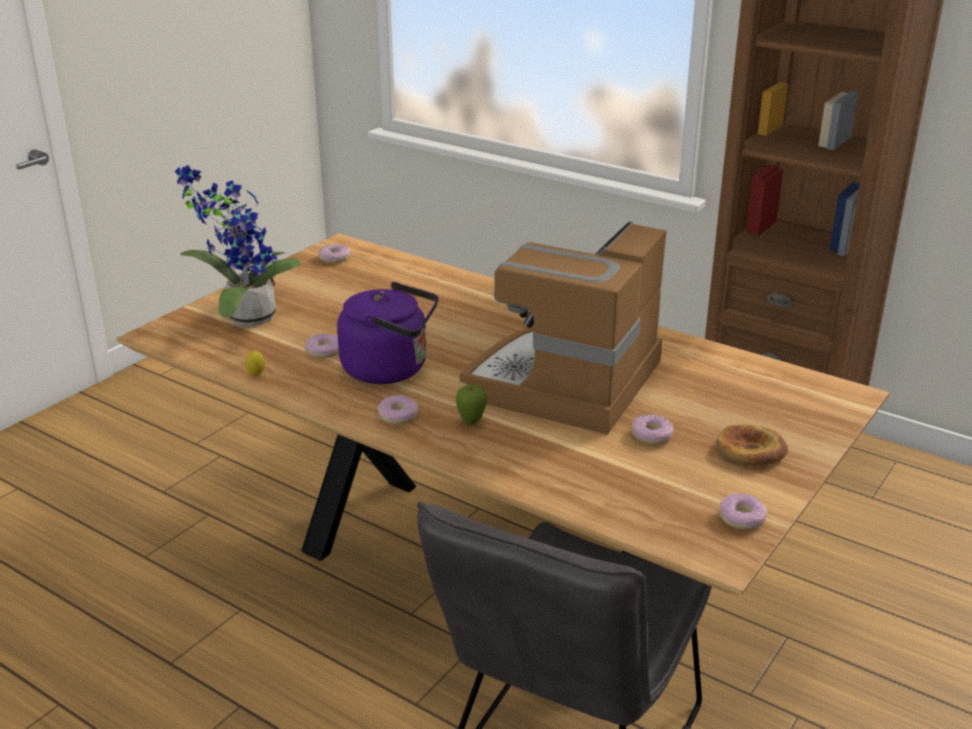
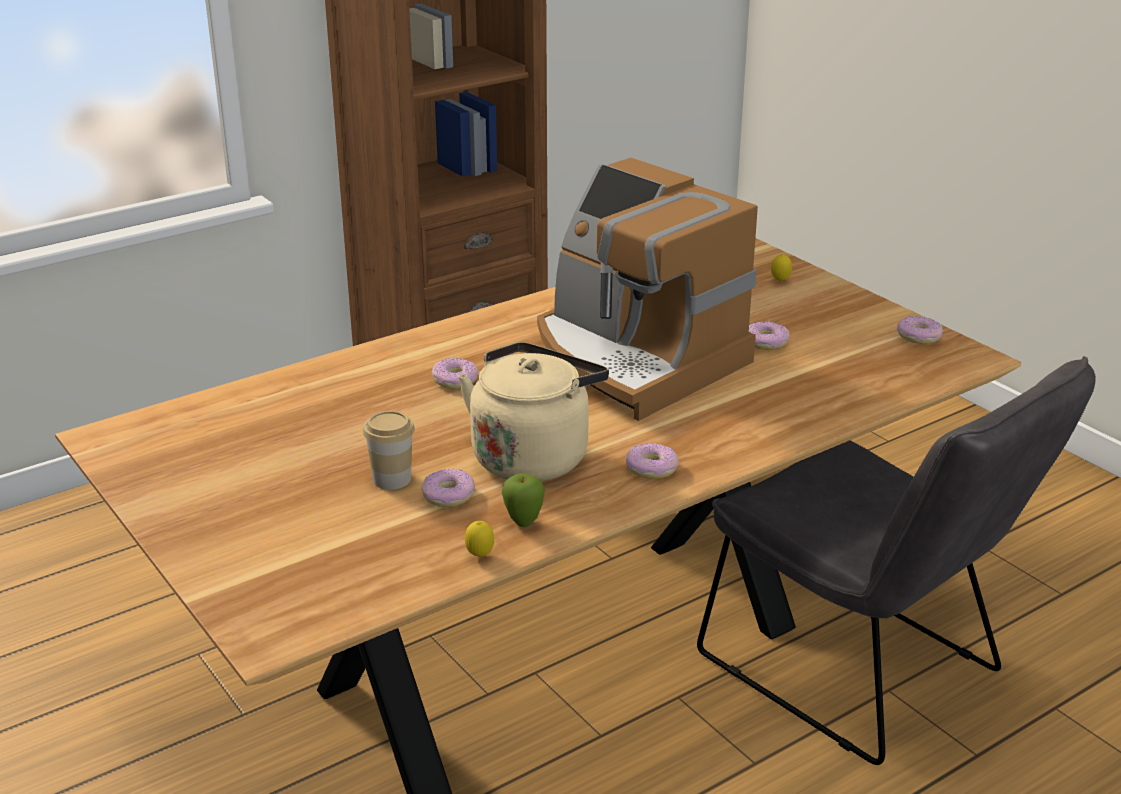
camera: 70 degrees left, 0 degrees up
potted plant [175,165,301,327] -> none
donut [318,244,350,263] -> donut moved to [432,358,479,389]
purple kettle [337,282,438,384] -> beige kettle [458,342,609,481]
apple [456,384,487,425] -> apple moved to [502,473,545,527]
bread [716,424,788,466] -> none
none -> cup [363,411,415,490]
none -> lemon [771,254,792,282]

